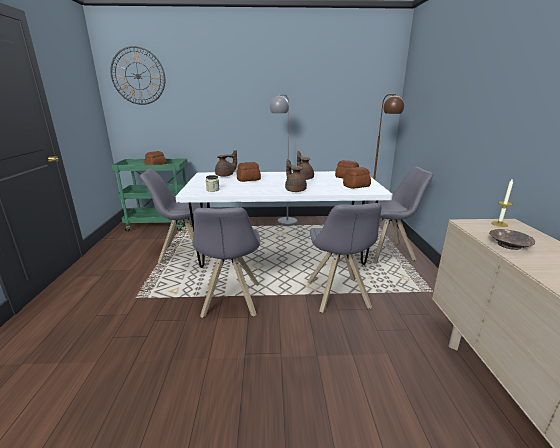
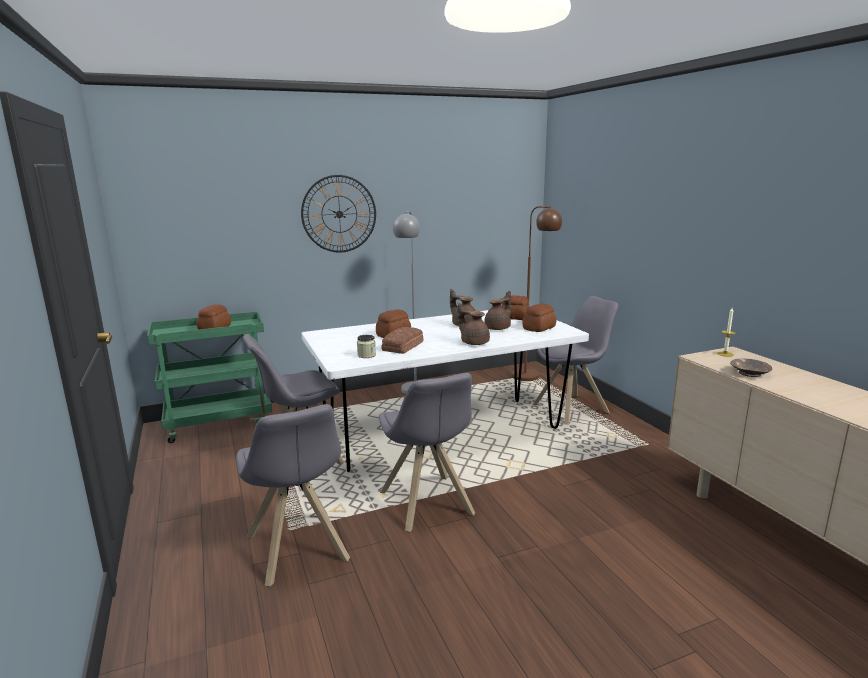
camera: 20 degrees left, 5 degrees down
wall clock [110,46,165,105] -> wall clock moved to [301,175,376,253]
brown teapot [215,150,237,176] -> brown teapot moved to [484,291,511,330]
grey chair [307,203,382,313] -> grey chair moved to [236,404,350,587]
none -> bread [381,327,424,354]

